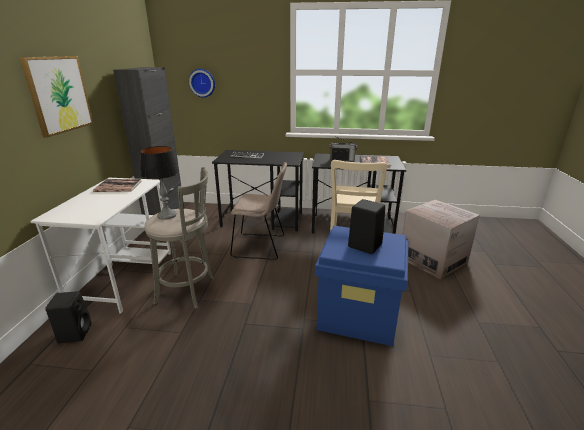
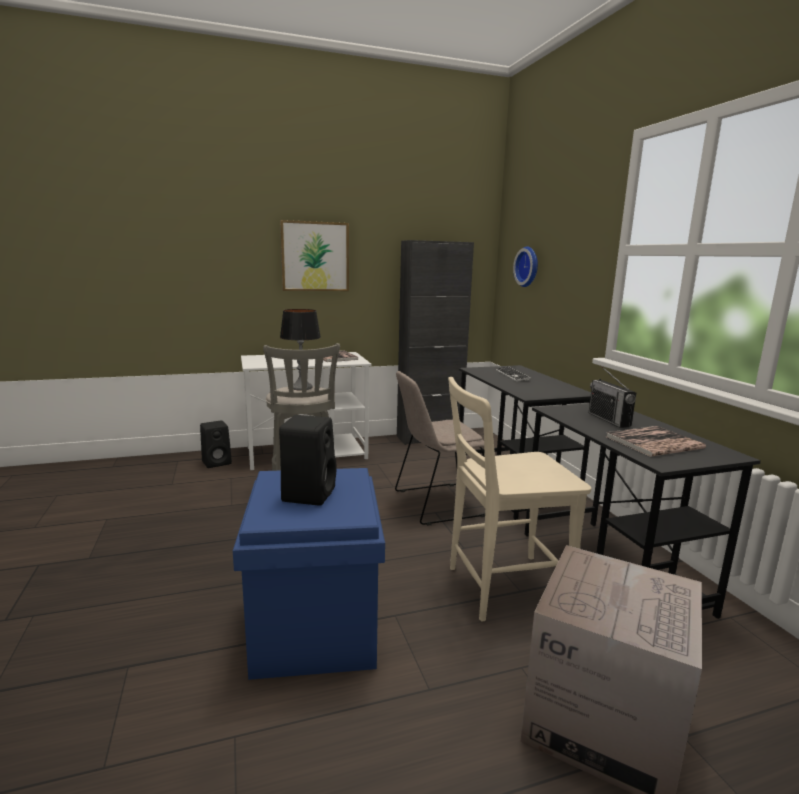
camera: 65 degrees right, 10 degrees down
beige chair [230,162,287,260] -> beige chair turned 90 degrees clockwise [395,371,485,526]

